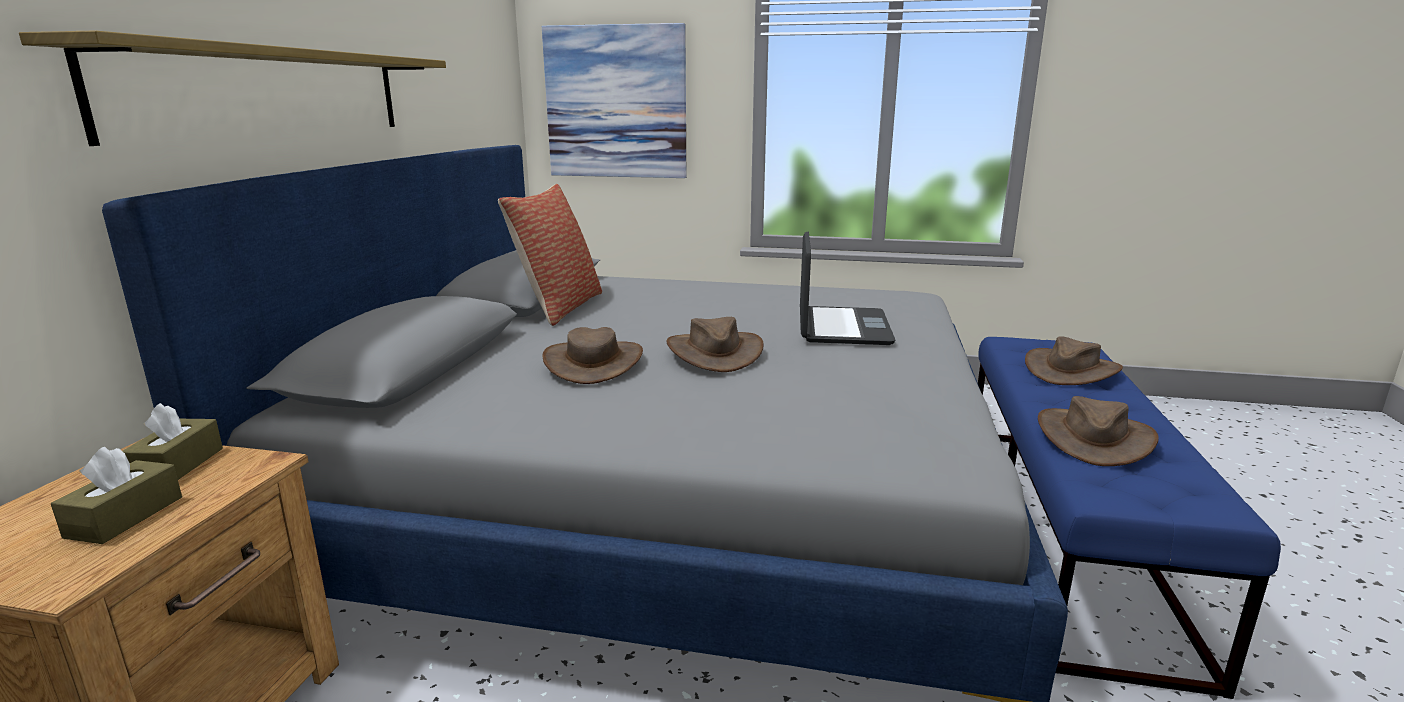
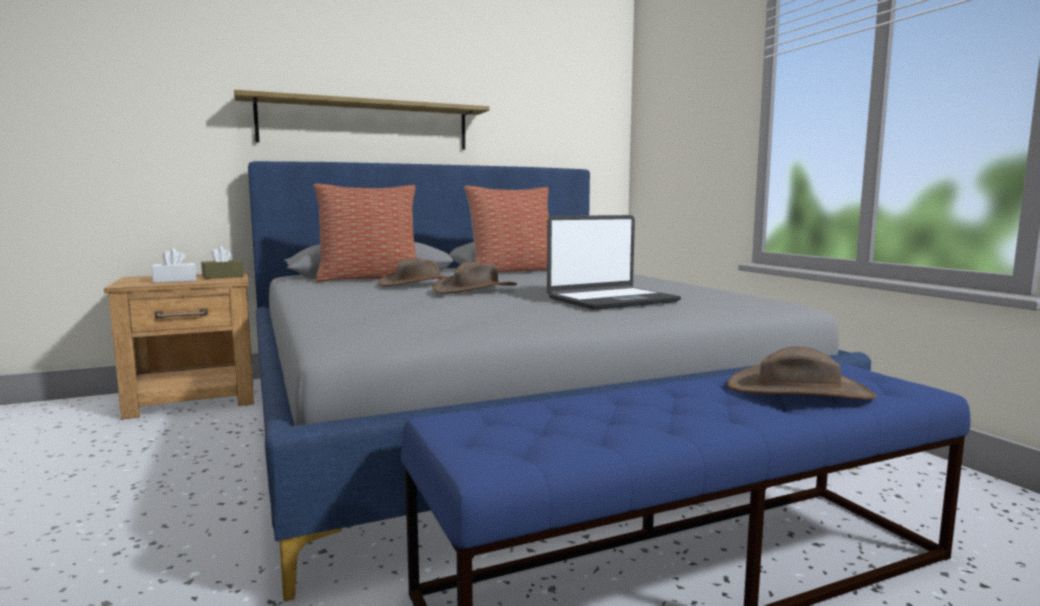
camera: 55 degrees right, 10 degrees down
brown tissue box [51,447,182,544] -> white tissue box [151,249,197,283]
picture [542,23,686,178] -> none
brown hat [1038,396,1158,466] -> none
none -> pillow [314,184,416,282]

